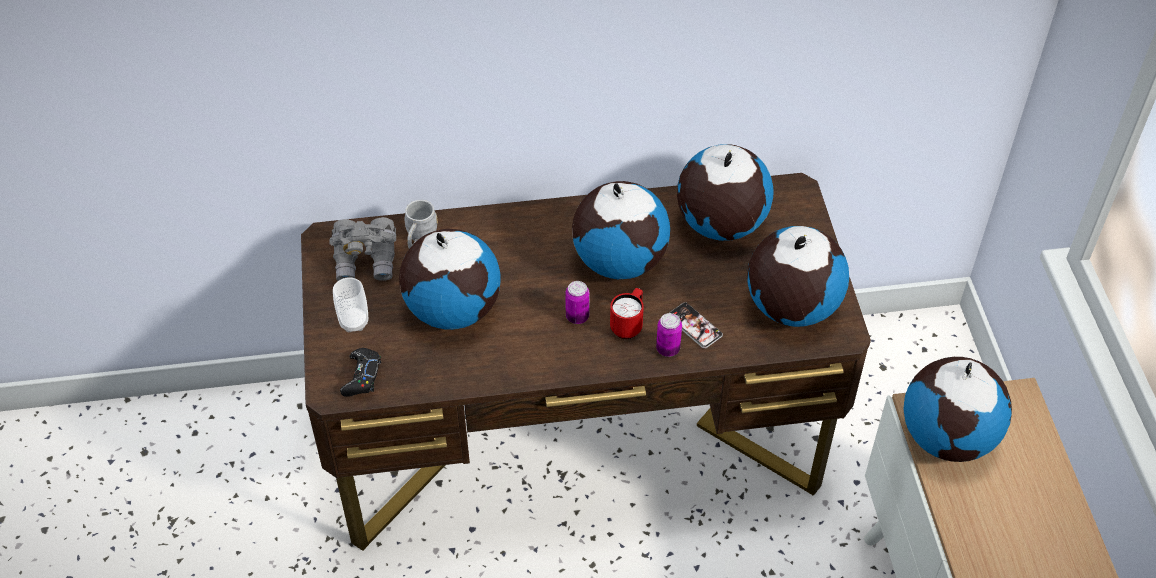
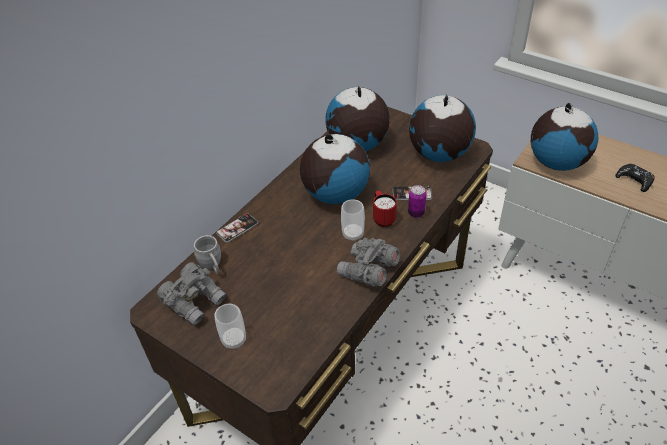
camera: 45 degrees left, 5 degrees down
black game controller [340,348,381,397] -> black game controller moved to [615,164,655,192]
globe [399,229,501,330] -> none
can [565,281,590,324] -> cup [341,199,365,242]
none -> phone [216,214,258,243]
none -> grey binoculars [337,238,400,287]

